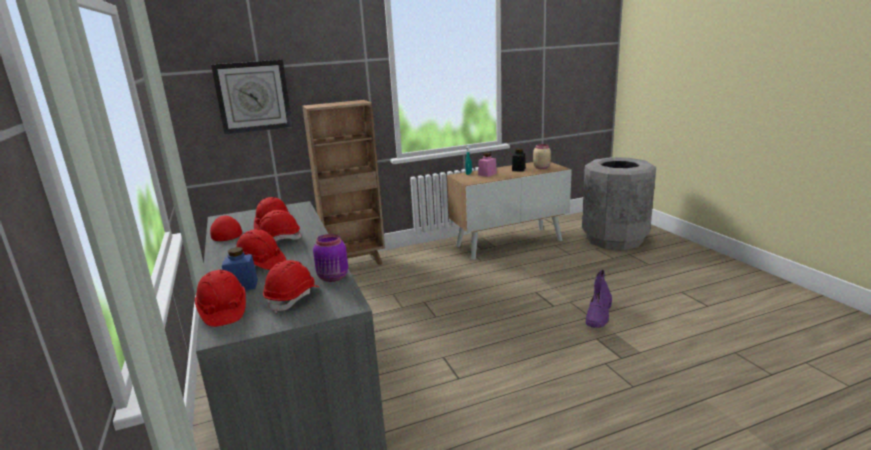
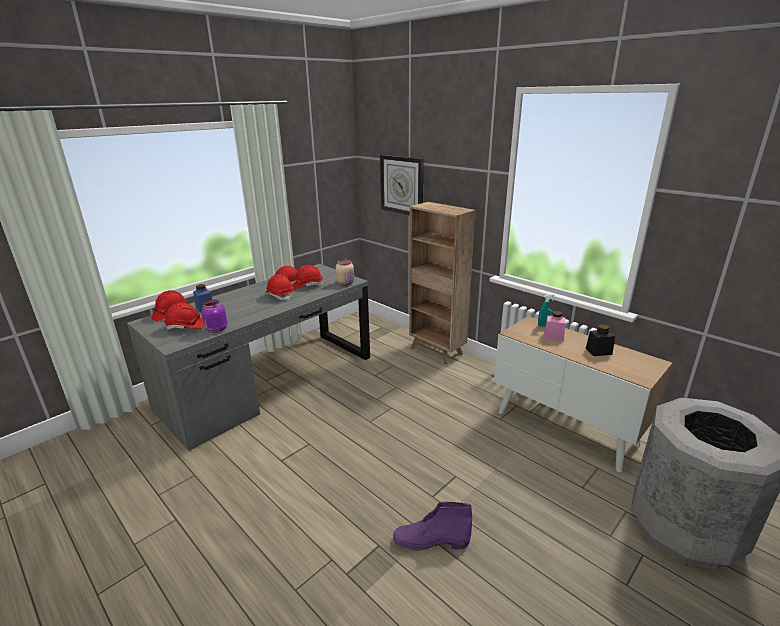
camera: 65 degrees right, 5 degrees up
red hard hat [236,229,286,270] -> none
beige jar [533,144,551,169] -> beige jar moved to [336,259,354,286]

